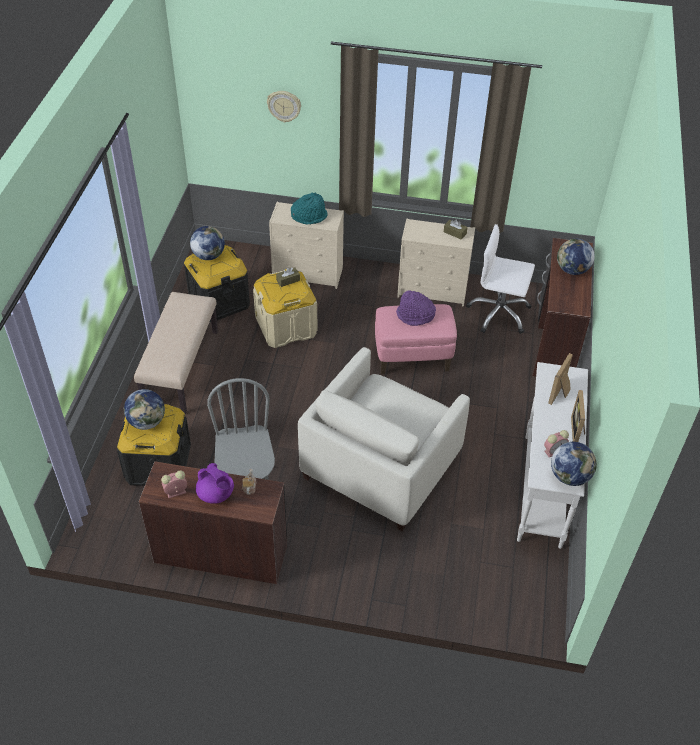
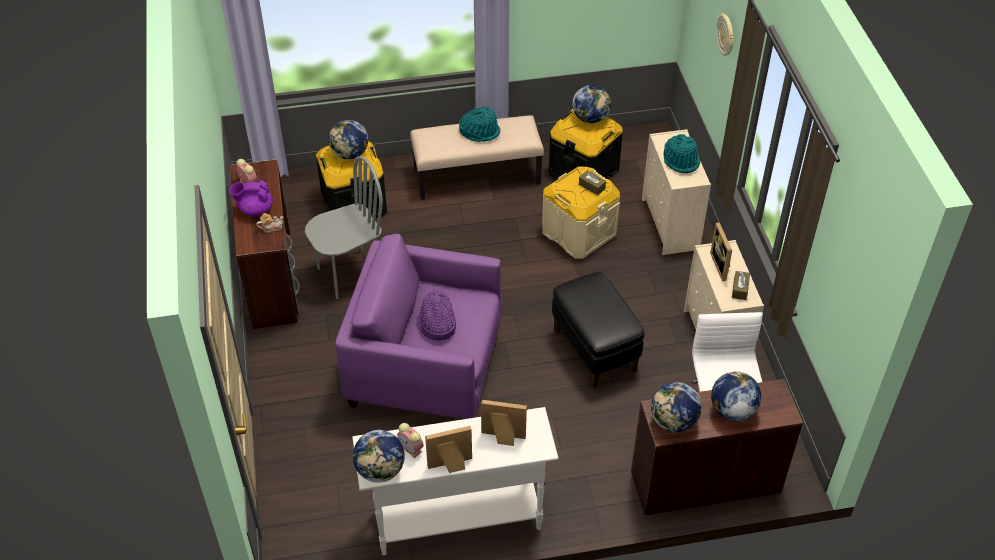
camera: 70 degrees right, 0 degrees up
purple teapot [196,463,234,504] -> purple teapot turned 60 degrees clockwise [229,180,273,216]
beige armchair [298,347,470,531] -> purple armchair [336,234,502,419]
pink ottoman [375,304,457,374] -> black ottoman [552,272,645,388]
purple hat [396,290,436,326] -> purple hat moved to [416,290,456,341]
none -> turquoise hat [459,106,500,142]
none -> globe [651,382,702,432]
none -> picture frame [710,222,732,281]

